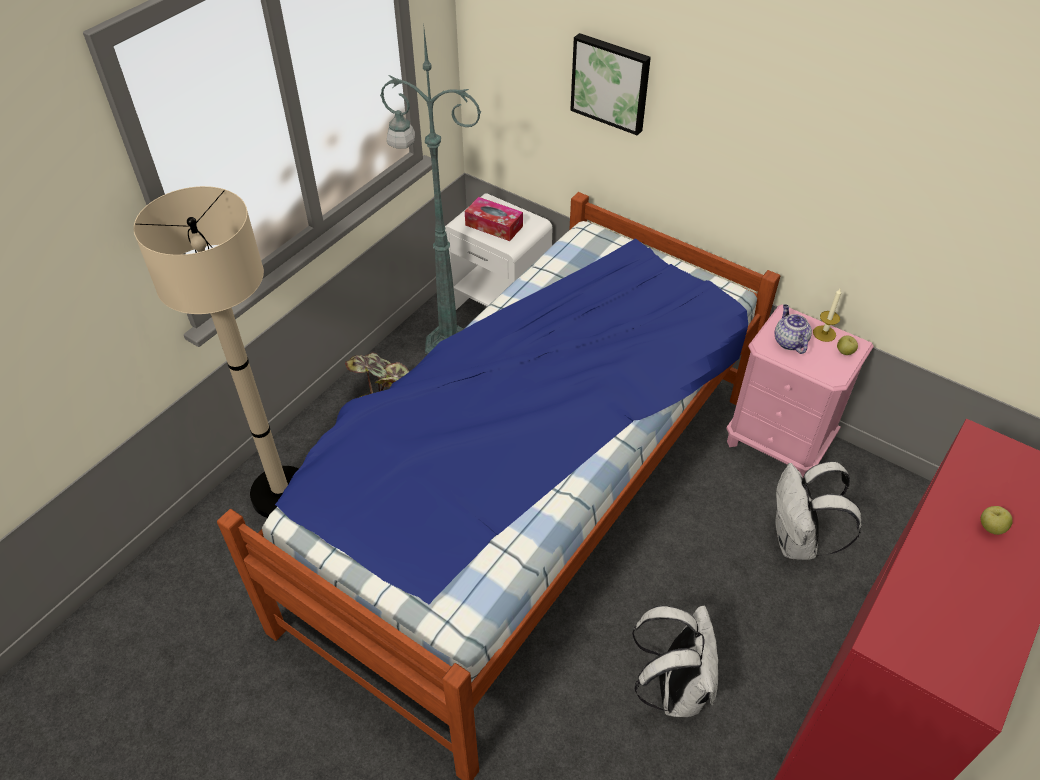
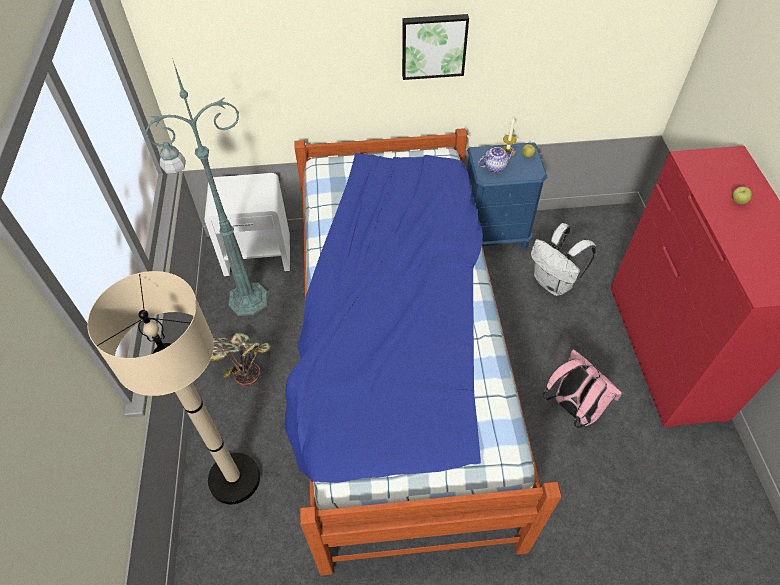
camera: 40 degrees left, 5 degrees up
tissue box [465,197,523,241] -> none
picture [570,33,651,135] -> picture moved to [402,14,469,80]
white backpack [632,605,718,717] -> pink backpack [543,349,622,428]
pink nightstand [726,304,874,477] -> blue nightstand [467,142,547,250]
teapot [775,304,812,354] -> teapot turned 120 degrees clockwise [478,147,516,173]

